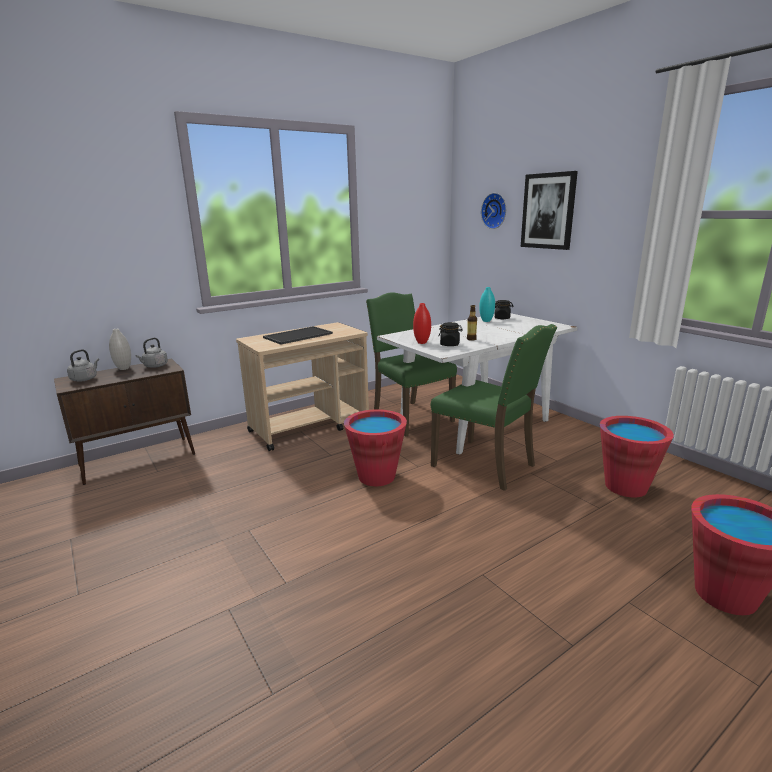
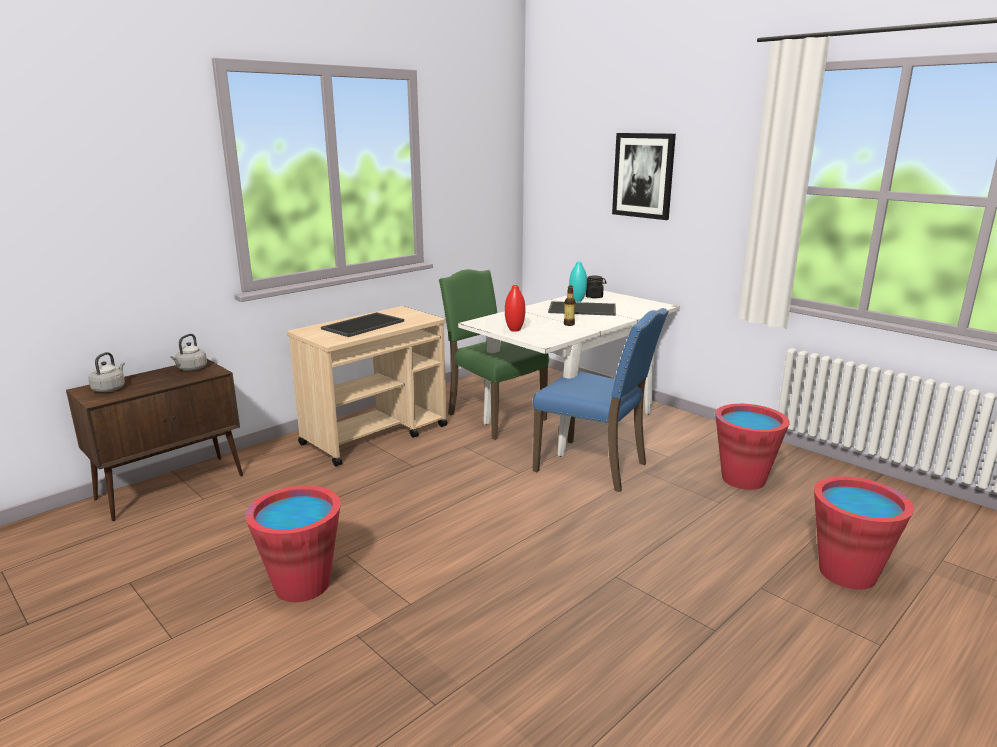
camera: 10 degrees left, 0 degrees up
white vase [109,329,131,370] -> none
red bucket [344,409,407,486] -> red bucket moved to [245,485,341,602]
green chair [431,324,557,491] -> blue chair [533,308,669,492]
black jar [438,322,463,346] -> none
wall clock [481,193,506,229] -> none
none -> tray [548,301,616,316]

